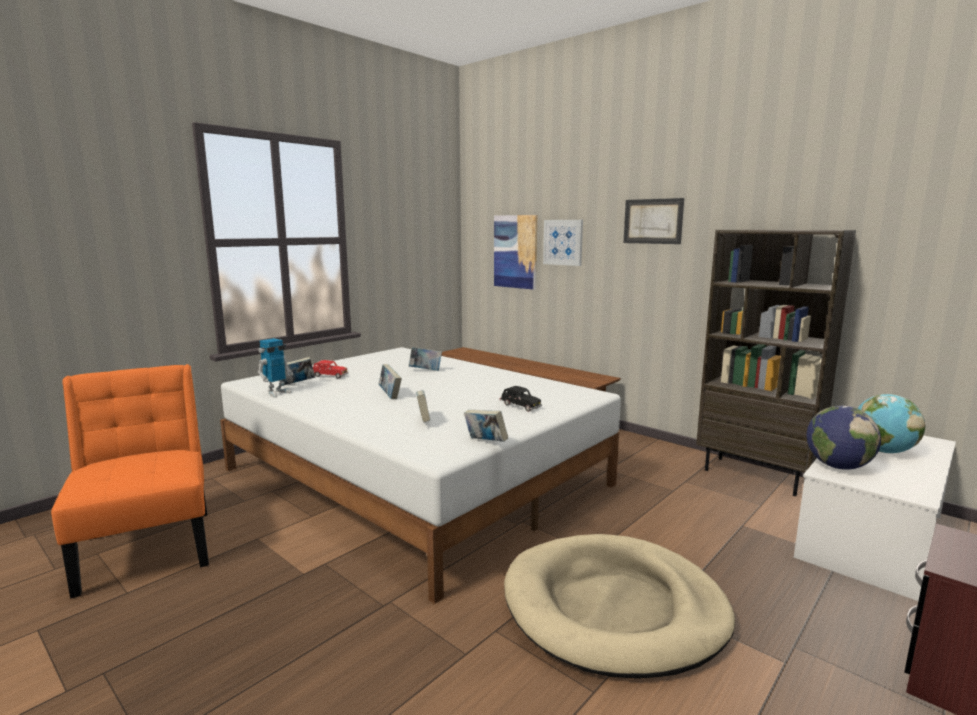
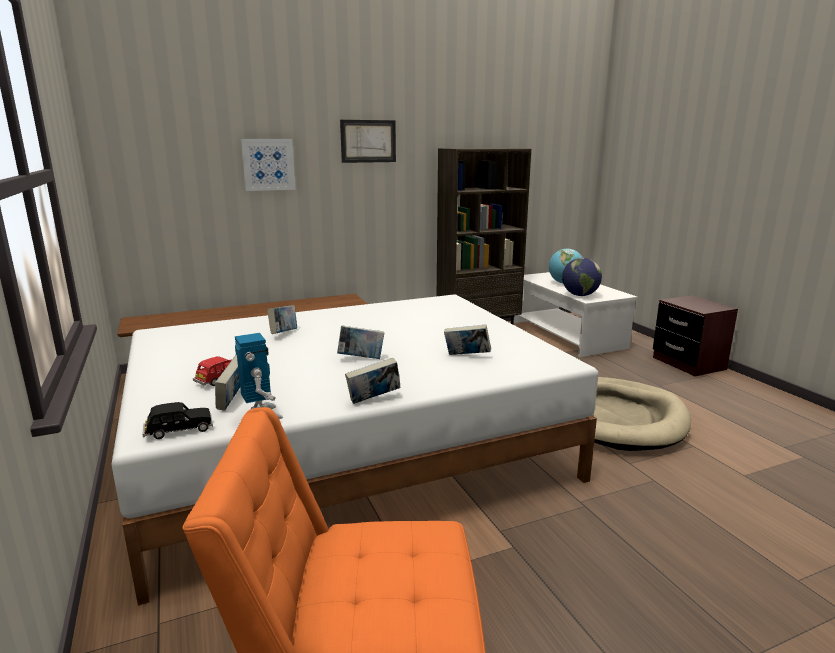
camera: 65 degrees left, 5 degrees up
book [464,409,508,442] -> book moved to [345,358,400,404]
picture [494,215,537,290] -> none
black toy car [499,386,542,412] -> black toy car moved to [143,402,213,439]

